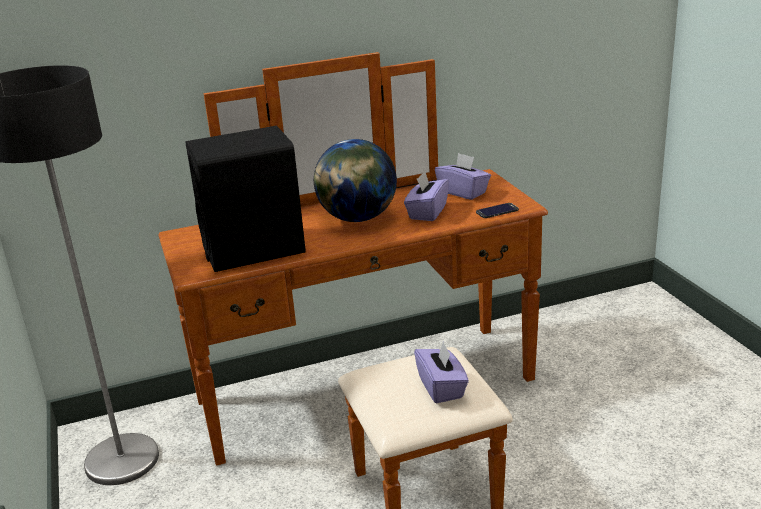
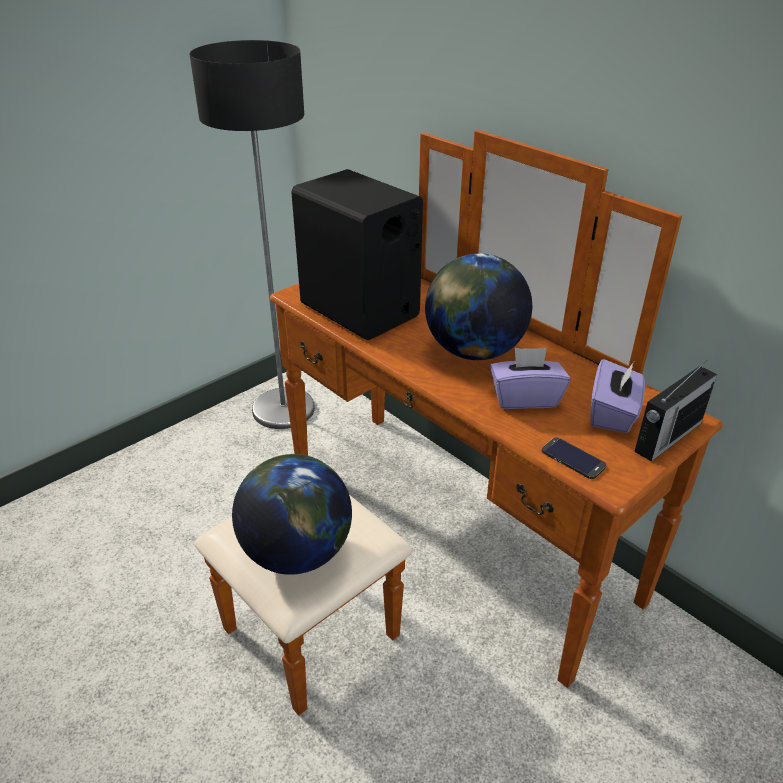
camera: 65 degrees right, 10 degrees up
purple tissue box [414,341,469,404] -> globe [232,454,352,575]
none -> radio [634,360,717,461]

